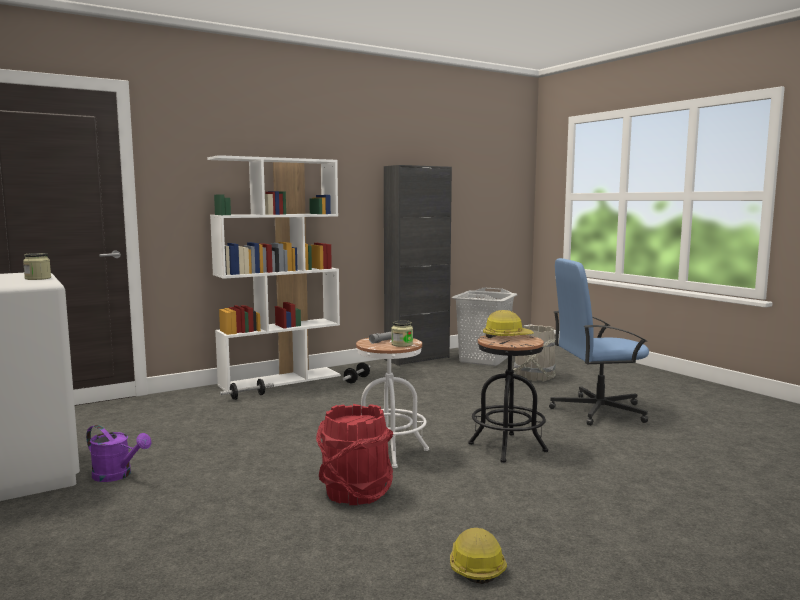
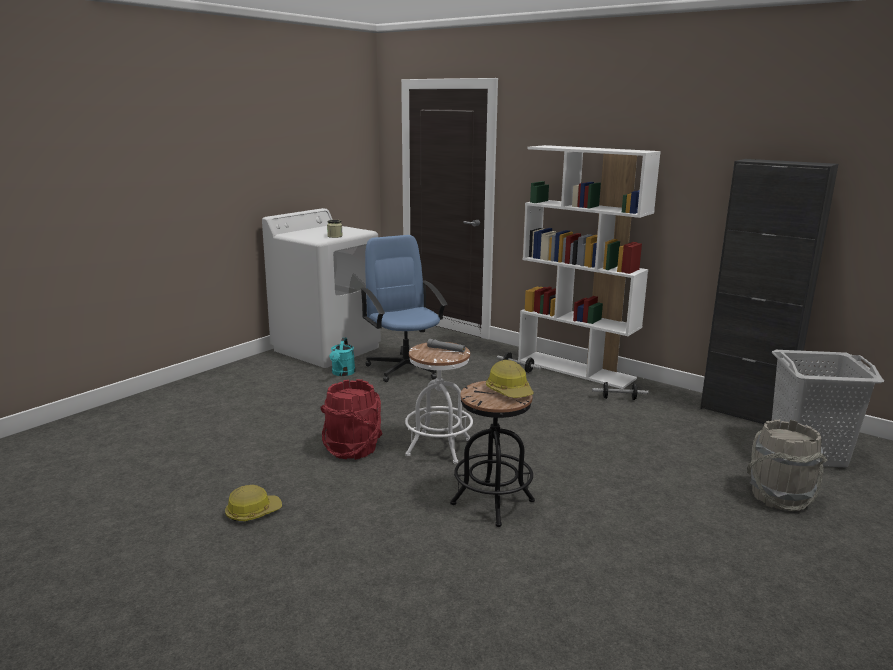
camera: 70 degrees right, 10 degrees up
purple watering can [86,425,151,482] -> turquoise watering can [330,337,355,376]
jar [391,320,413,347] -> none
blue office chair [549,258,649,426] -> blue office chair moved to [360,235,448,382]

